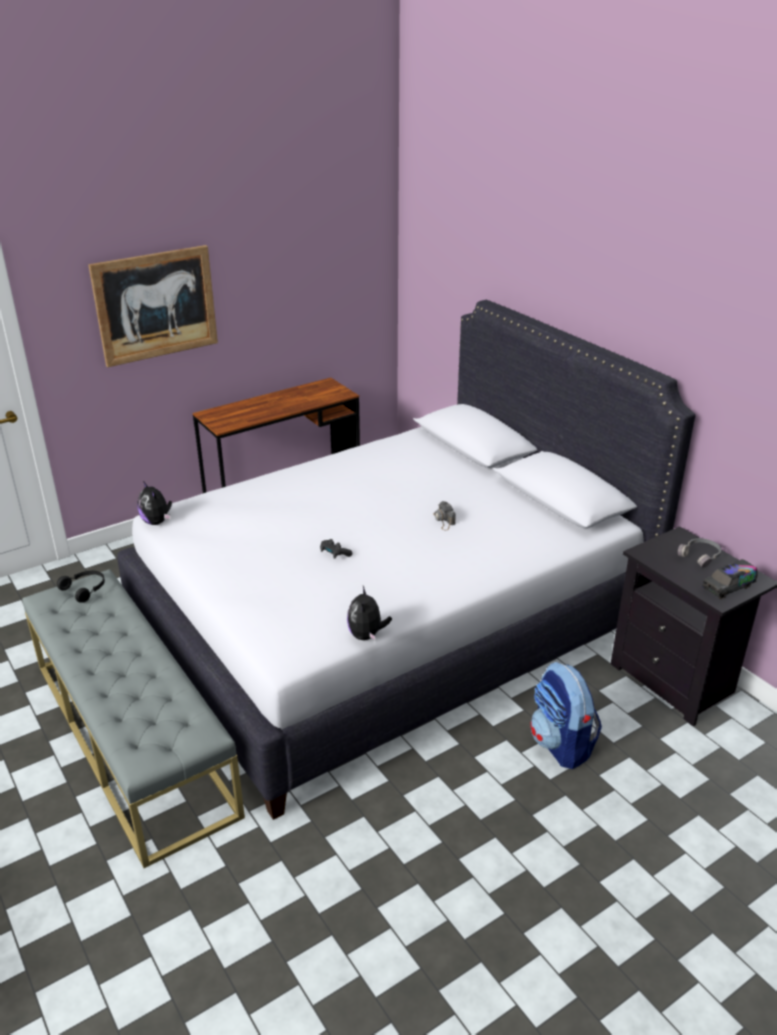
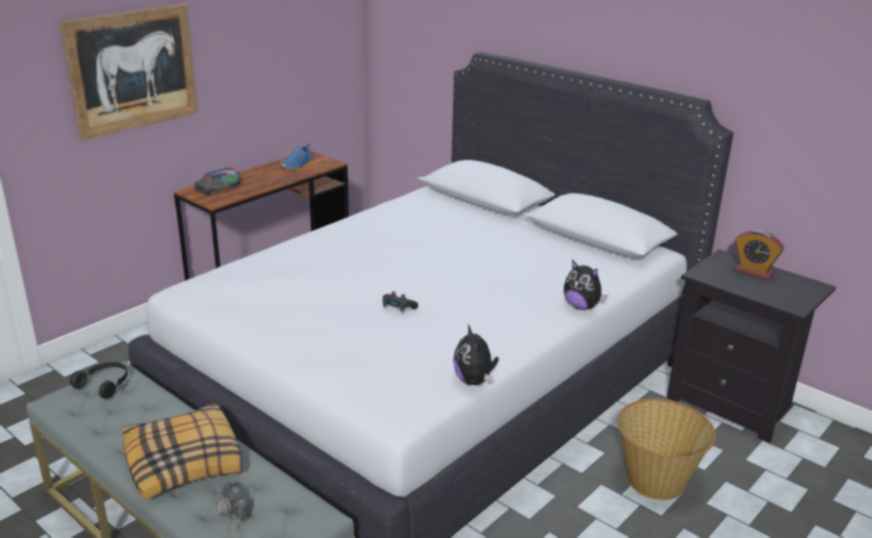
camera: 15 degrees left, 5 degrees down
plush toy [138,481,172,525] -> plush toy moved to [564,260,608,310]
camera [433,501,456,530] -> camera moved to [215,482,248,532]
backpack [530,661,602,769] -> basket [617,399,716,500]
grey headphones [678,538,721,568] -> alarm clock [734,230,784,280]
toy truck [702,559,758,600] -> toy truck moved to [195,167,241,196]
none -> pillow [123,404,243,500]
none -> blue shoe [280,143,312,170]

